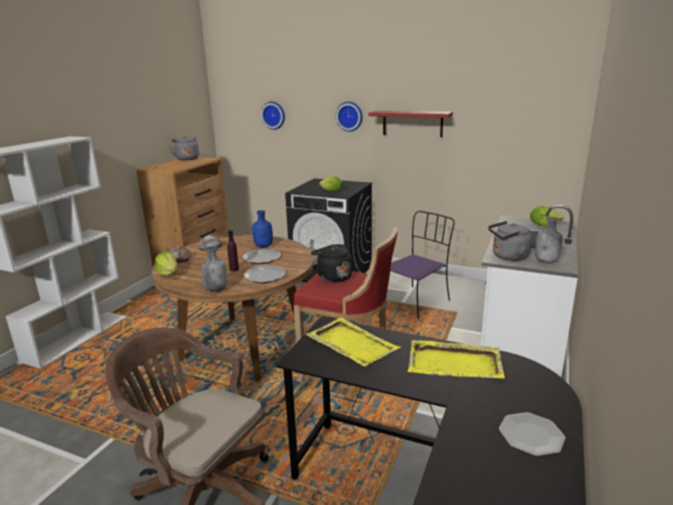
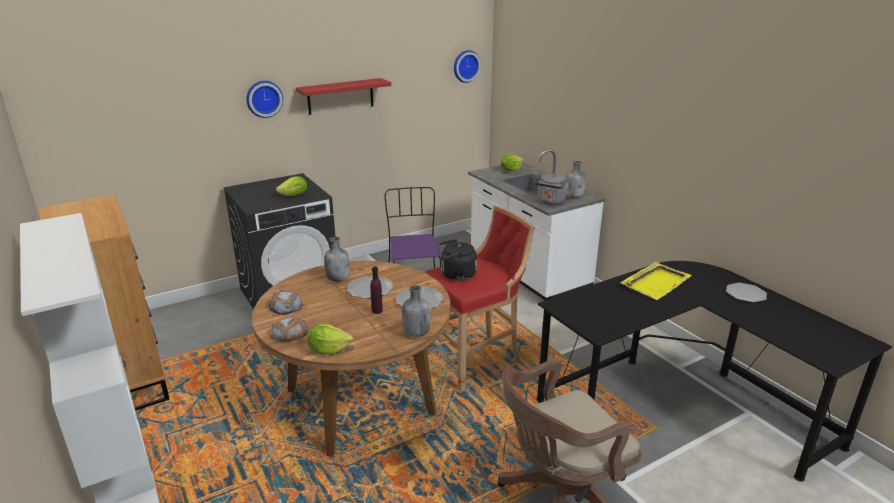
camera: 55 degrees left, 5 degrees up
grey kettle [169,136,199,161] -> none
blue bottle [253,210,273,247] -> grey bottle [324,237,349,282]
wall clock [261,102,285,130] -> wall clock moved to [454,50,481,83]
yellow tray [306,318,401,366] -> none

